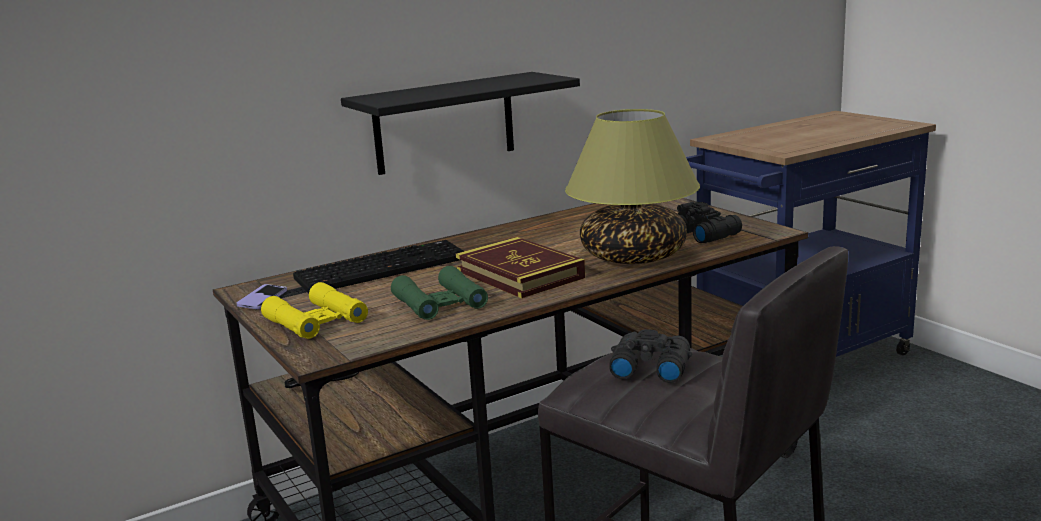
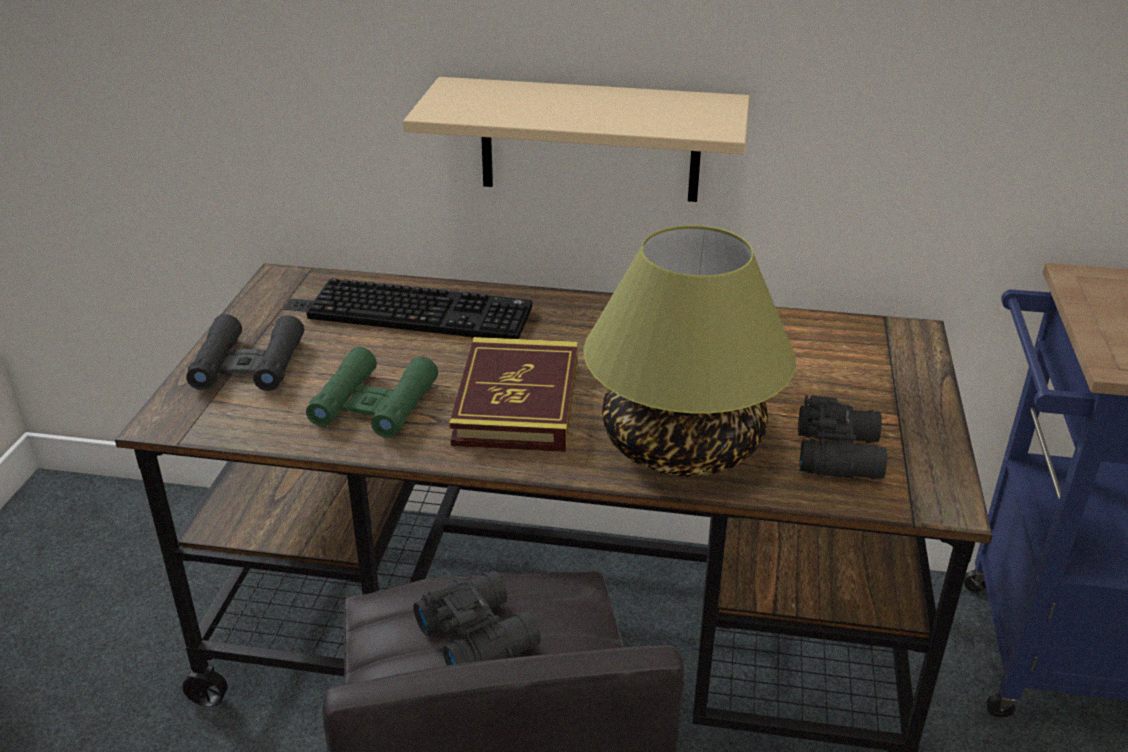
camera: 40 degrees right, 15 degrees up
phone [237,284,287,309] -> none
yellow binoculars [261,282,368,339] -> black binoculars [186,314,304,391]
black shelf [341,72,580,175] -> beige shelf [403,77,750,202]

